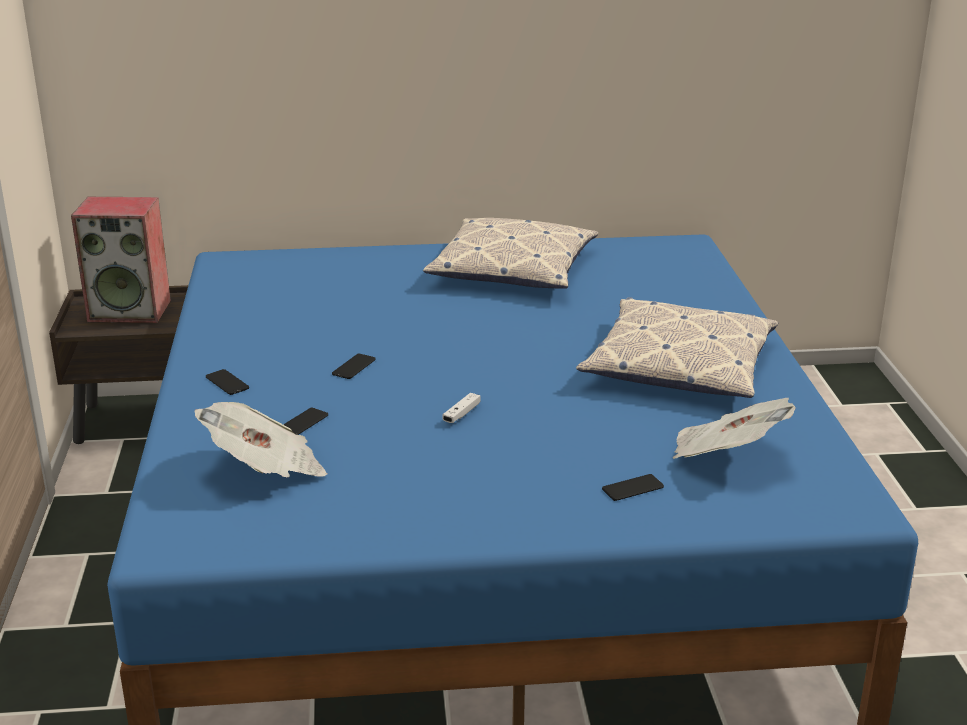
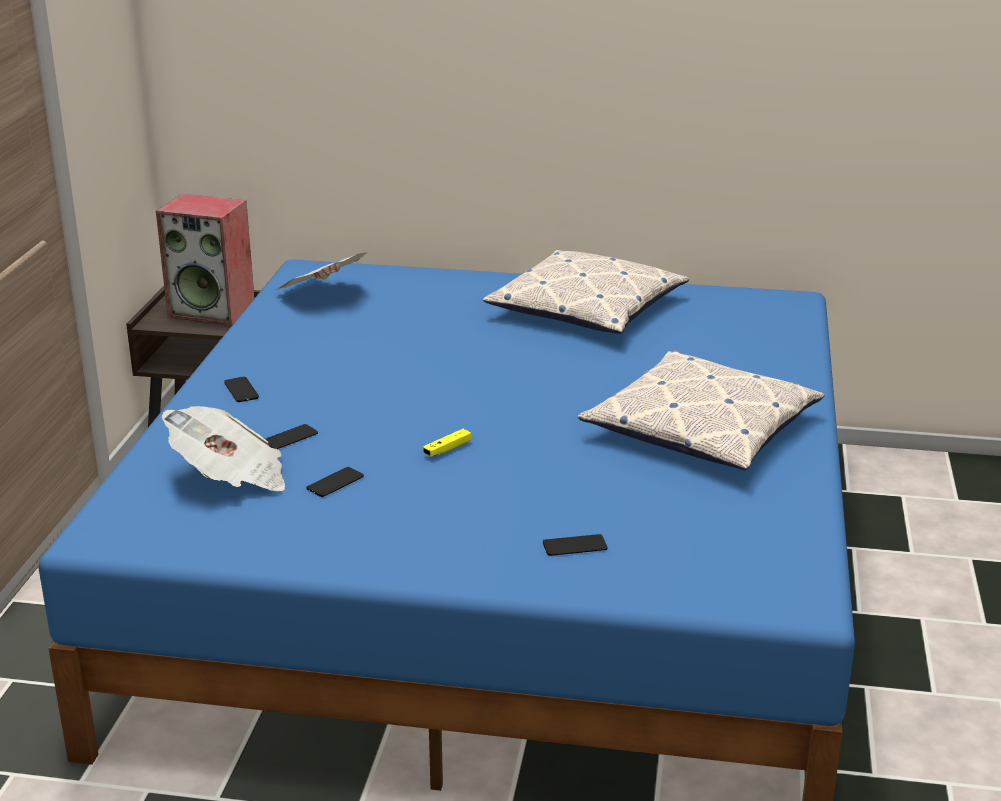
camera: 15 degrees right, 0 degrees up
phone [332,354,376,379] -> phone moved to [306,467,364,497]
white game controller [442,393,481,423] -> yellow game controller [423,429,471,457]
newspaper [673,398,796,459] -> newspaper moved to [276,252,367,290]

